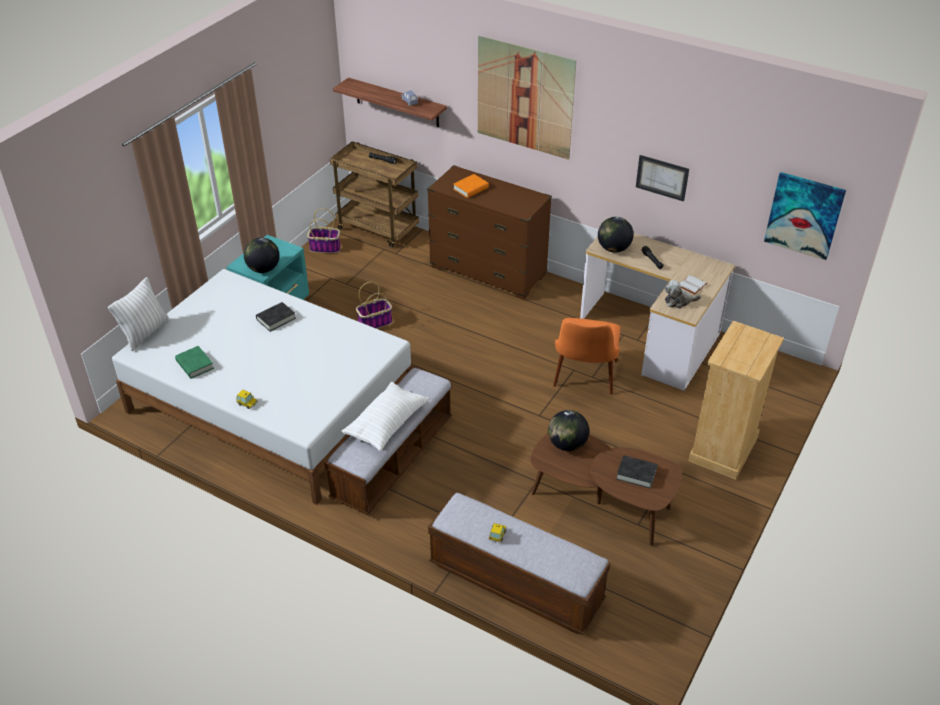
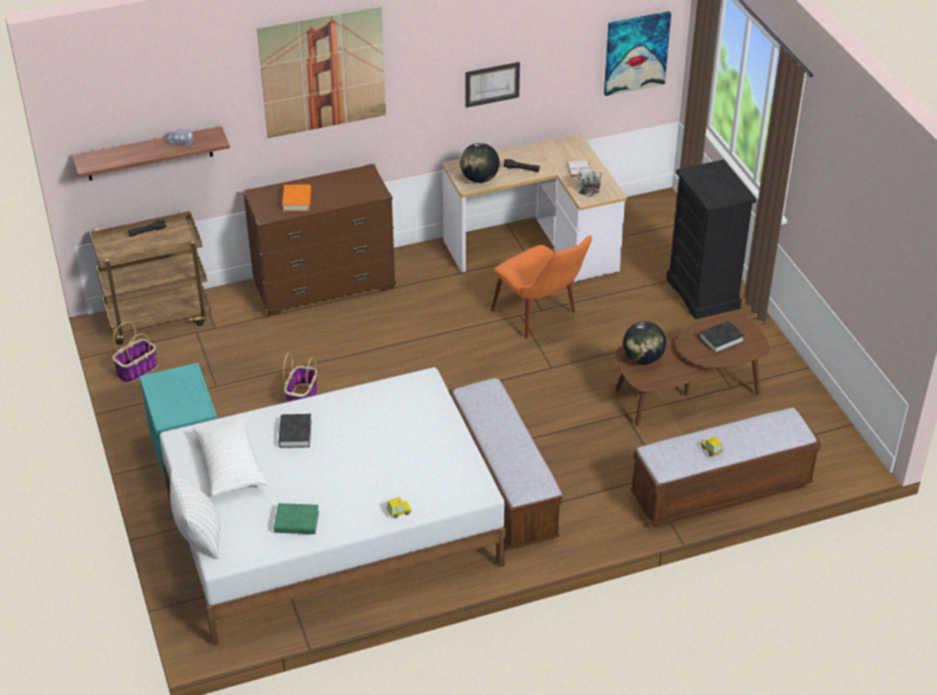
camera: 50 degrees left, 0 degrees up
globe [244,238,280,273] -> none
white pillow [342,381,430,452] -> white pillow moved to [193,416,268,496]
beige dresser [688,321,784,480] -> black dresser [666,159,756,320]

